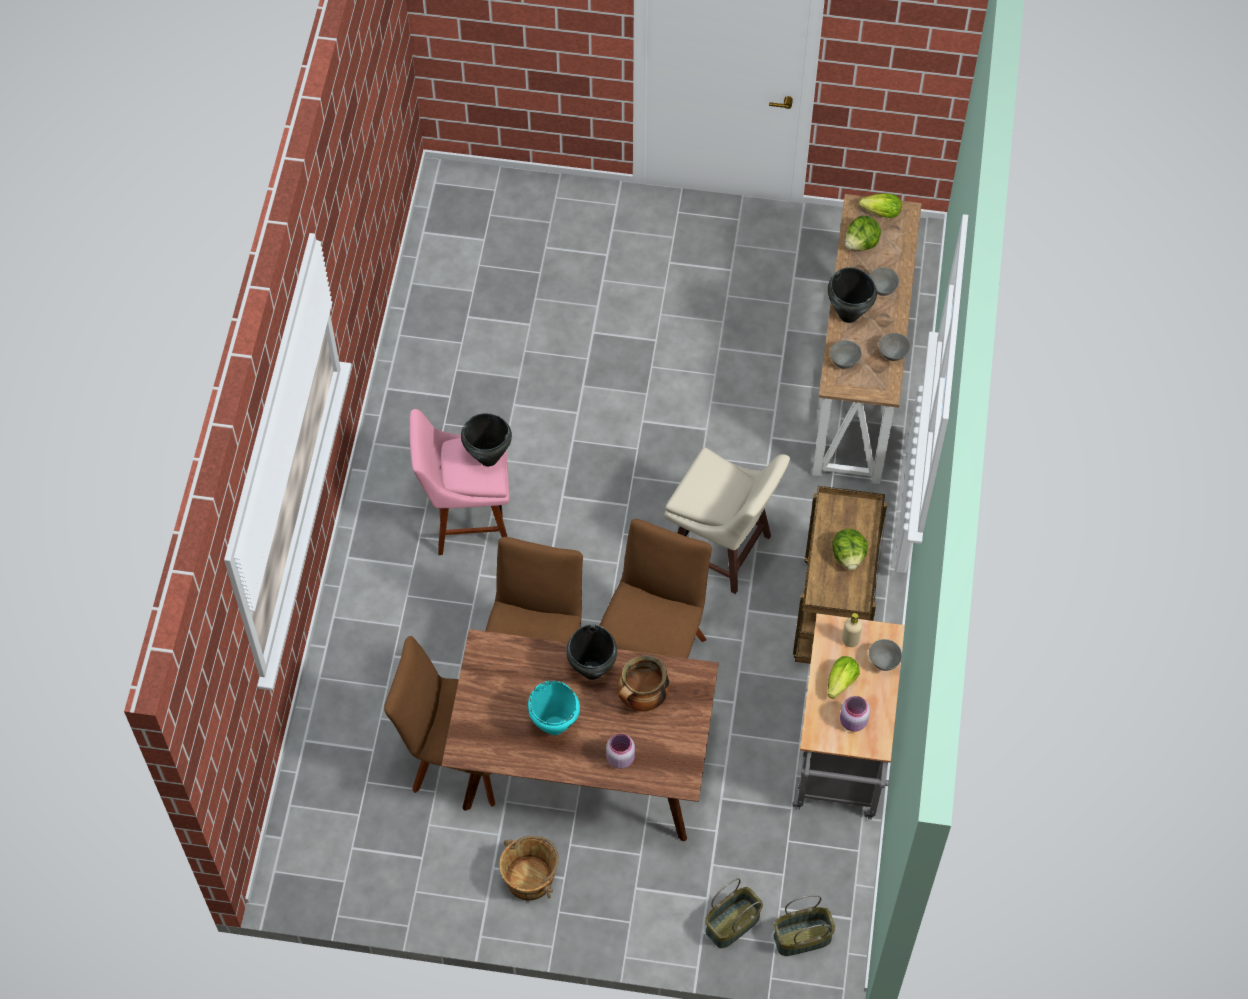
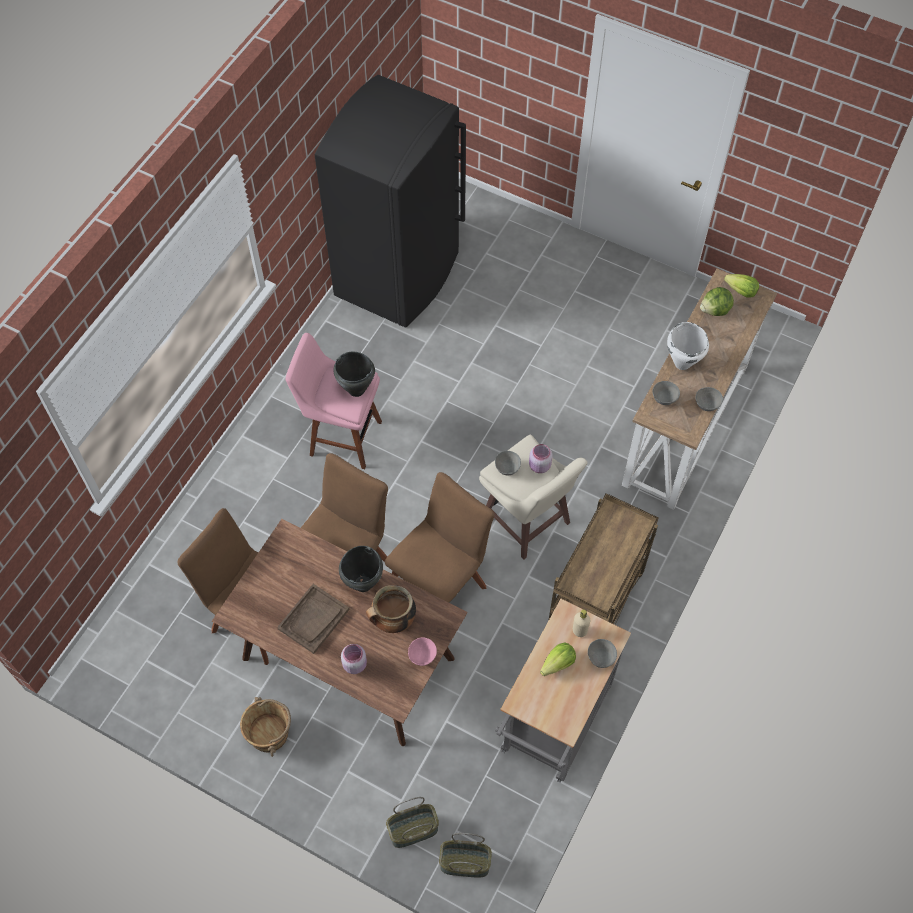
camera: 20 degrees right, 0 degrees up
turquoise cooking pot [528,680,580,735] -> brown tray [277,584,350,654]
black cooking pot [828,267,877,323] -> white cooking pot [667,322,709,370]
lettuce [832,529,868,570] -> none
pink jar [840,696,870,732] -> pink jar moved to [529,444,552,473]
grey bowl [869,268,899,296] -> grey bowl moved to [495,451,521,476]
none -> black fridge [315,75,466,328]
none -> pink bowl [408,637,437,666]

